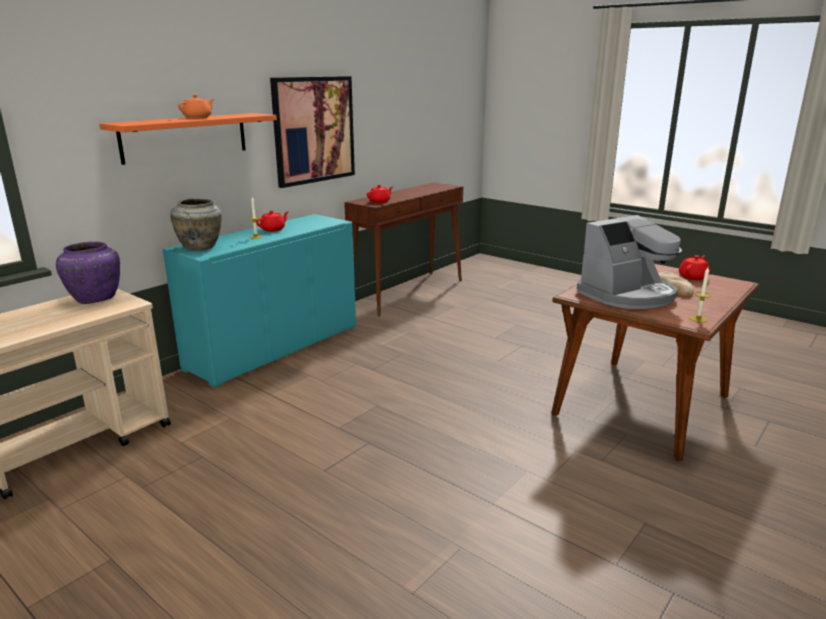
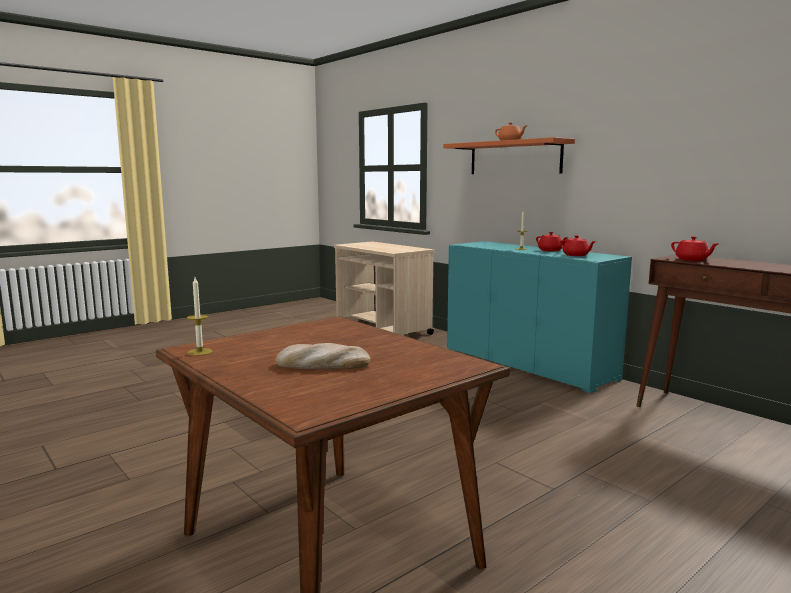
camera: 100 degrees right, 10 degrees down
purple vase [56,242,120,304] -> none
beige vase [170,199,222,250] -> none
picture [270,76,355,188] -> none
coffee machine [577,215,682,309] -> none
red teapot [679,255,710,280] -> red teapot moved to [560,235,596,256]

